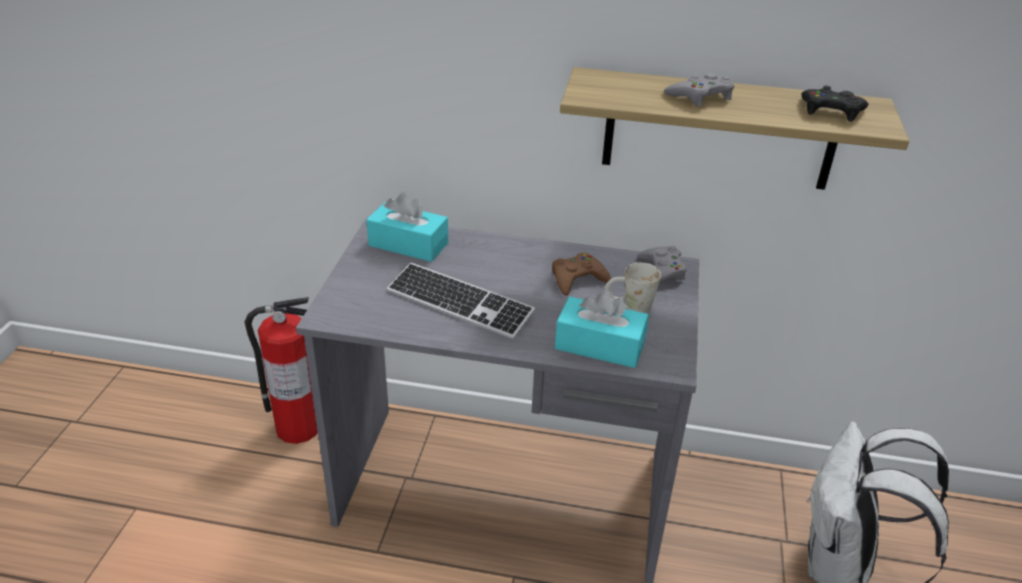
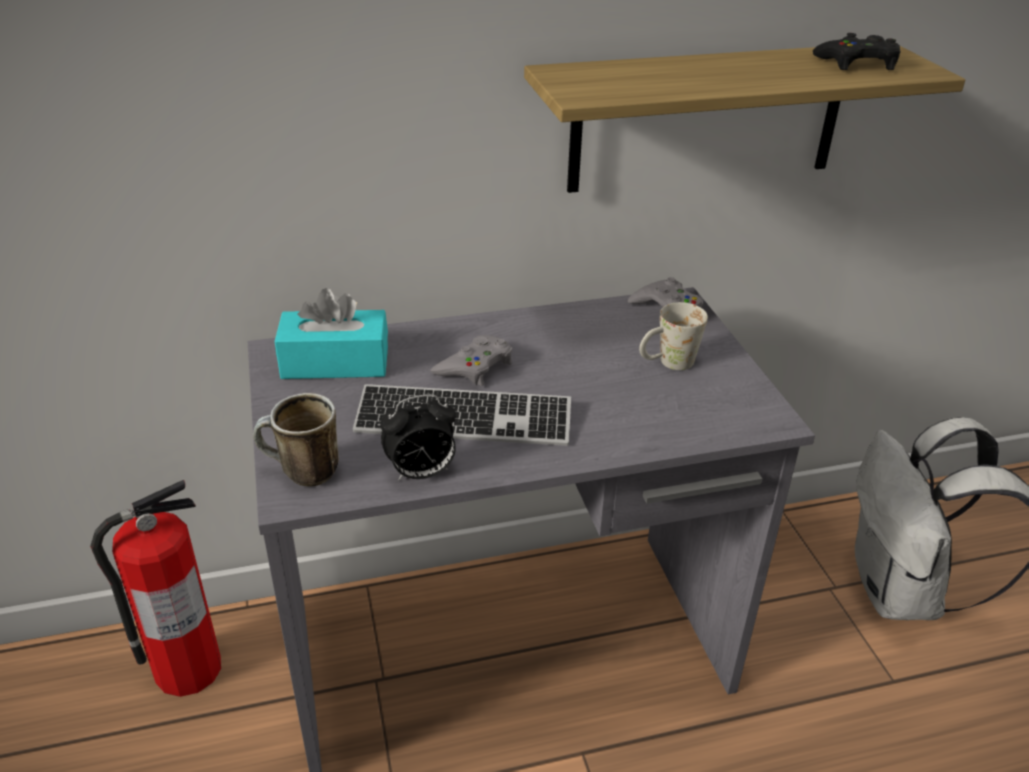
camera: 25 degrees left, 0 degrees up
brown game controller [552,253,611,296] -> none
turquoise tissue box [555,290,649,368] -> none
grey game controller [664,73,734,107] -> grey game controller moved to [430,335,512,386]
none -> mug [253,393,339,487]
none -> alarm clock [381,394,456,481]

